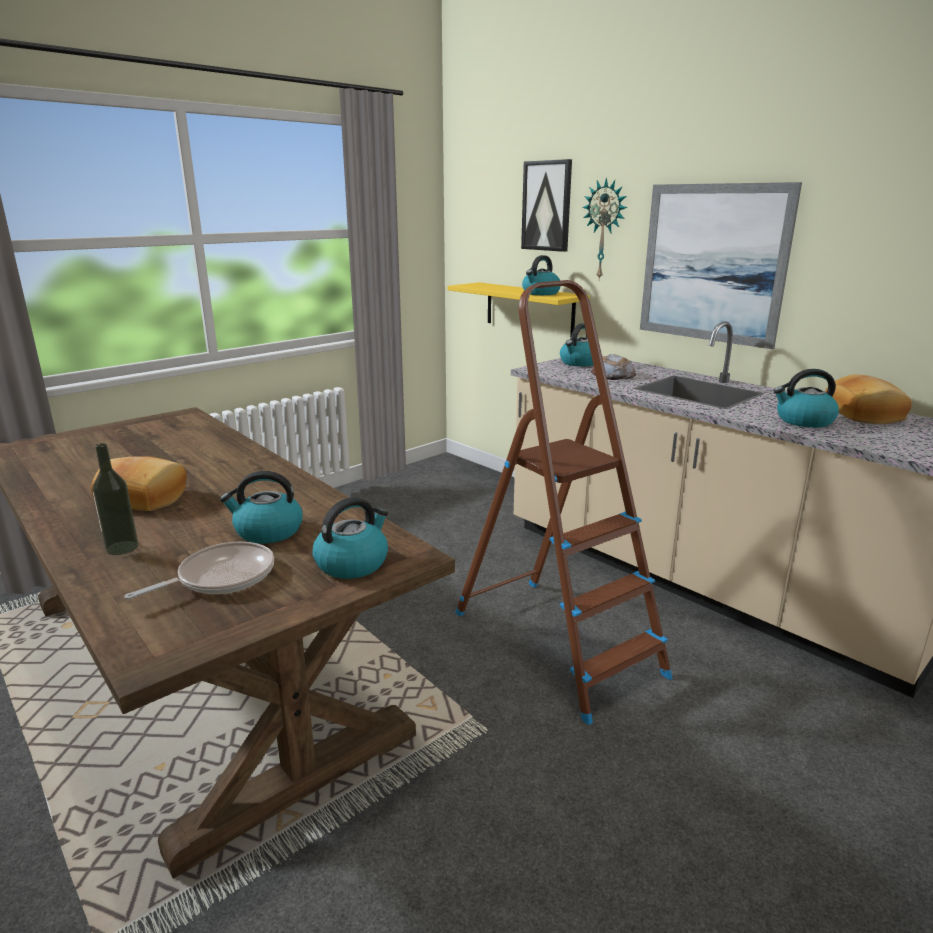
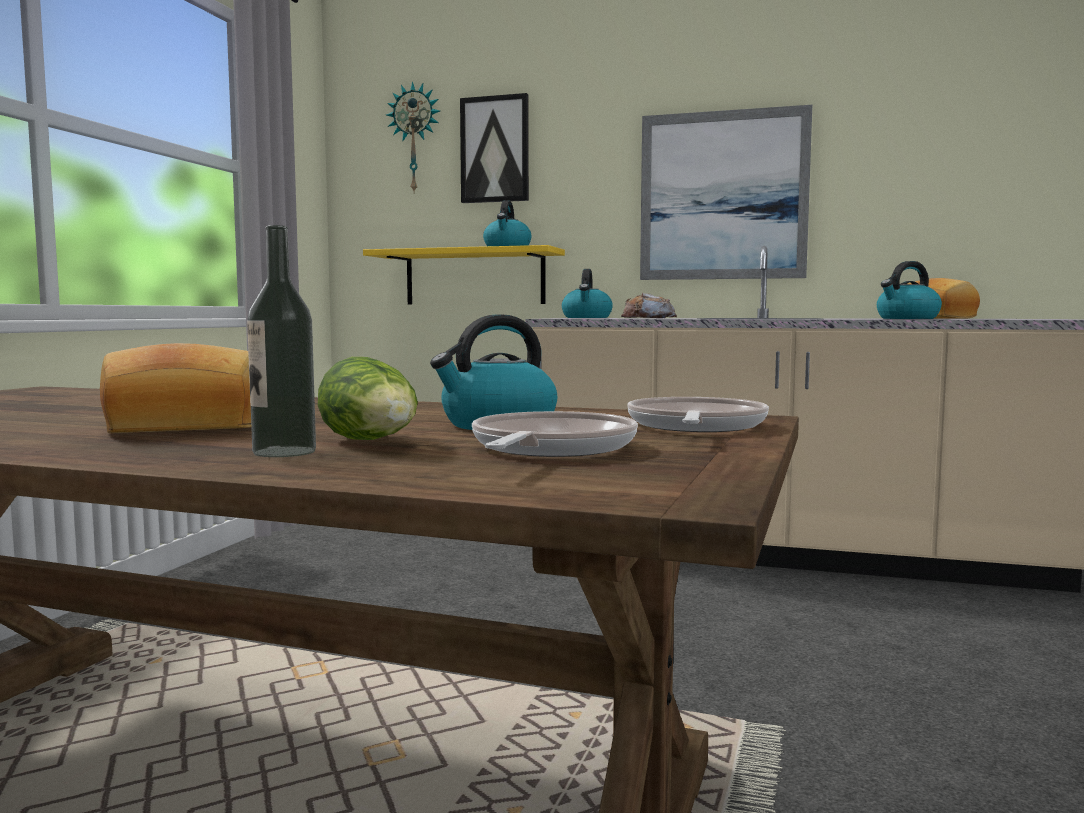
camera: 30 degrees left, 15 degrees down
kettle [313,497,388,579] -> frying pan [627,397,769,432]
brown step ladder [455,280,673,725] -> none
wall clock [583,177,627,279] -> wall clock moved to [386,81,440,192]
none -> lettuce [318,357,418,440]

